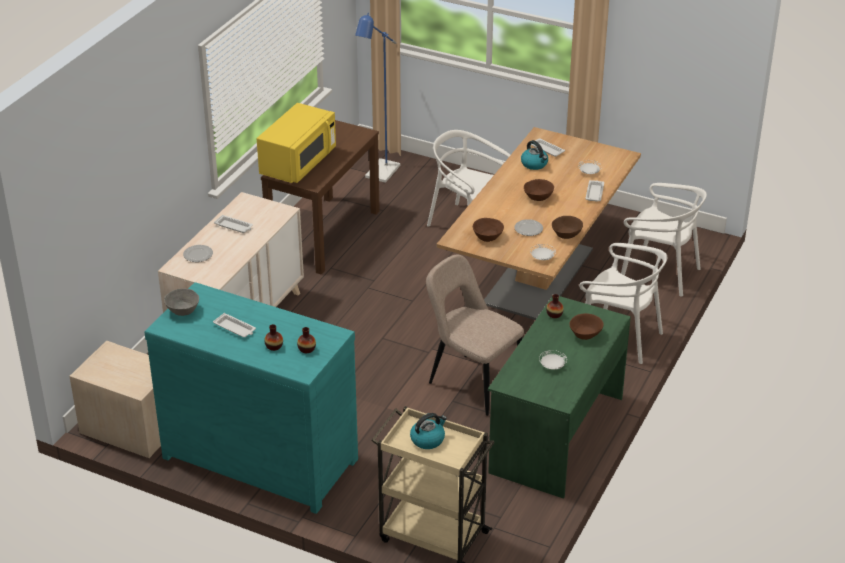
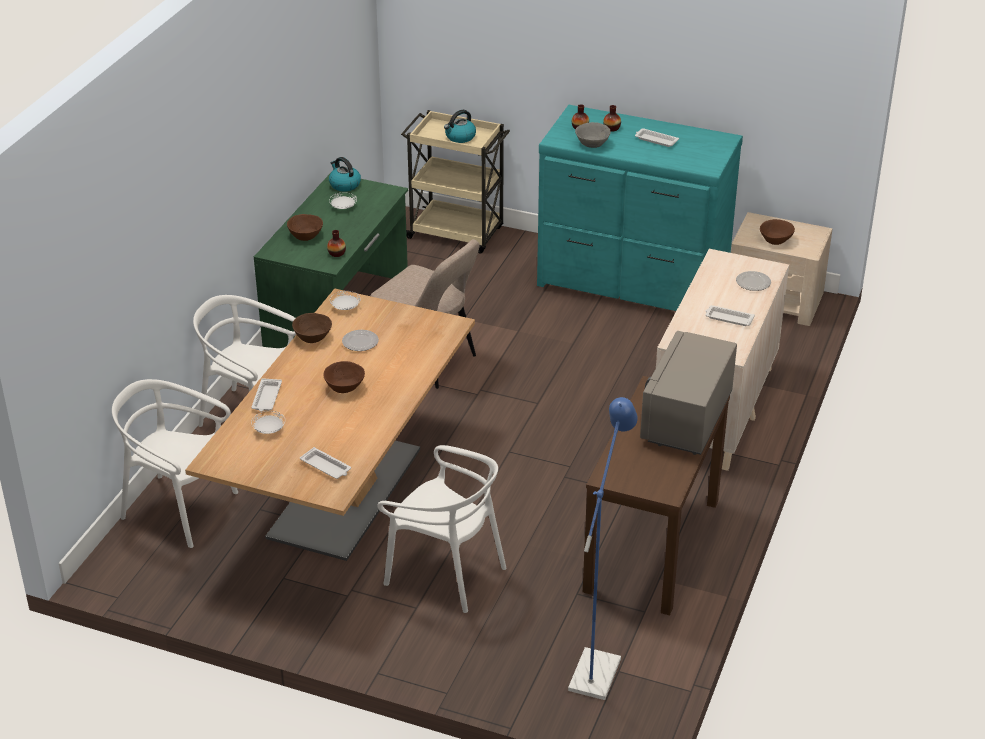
camera: 175 degrees right, 0 degrees up
grey bowl [164,288,199,316] -> grey bowl moved to [575,122,611,148]
yellow microwave [257,103,336,183] -> grey microwave [640,331,737,455]
brown bowl [473,218,504,242] -> brown bowl moved to [760,219,795,245]
kettle [521,140,548,170] -> kettle moved to [329,157,361,192]

